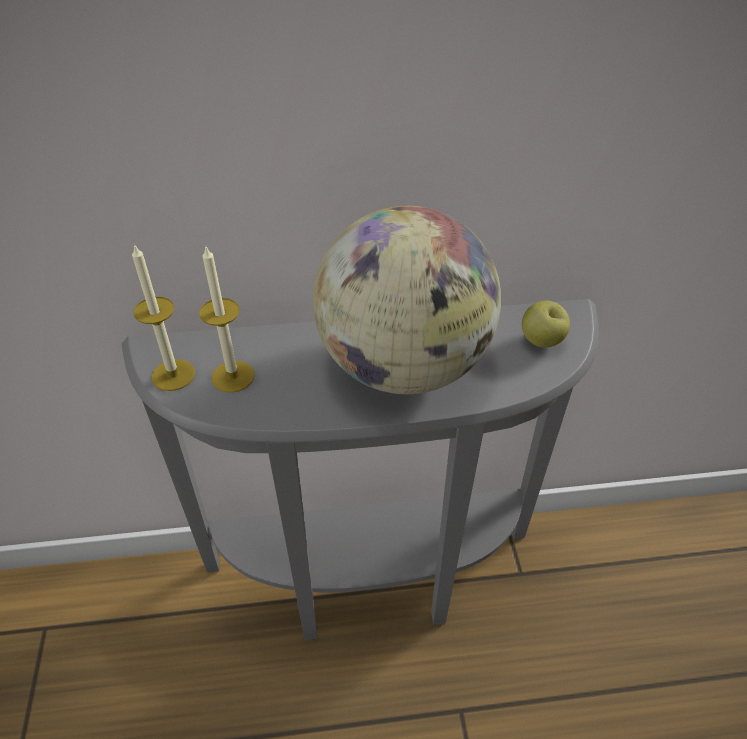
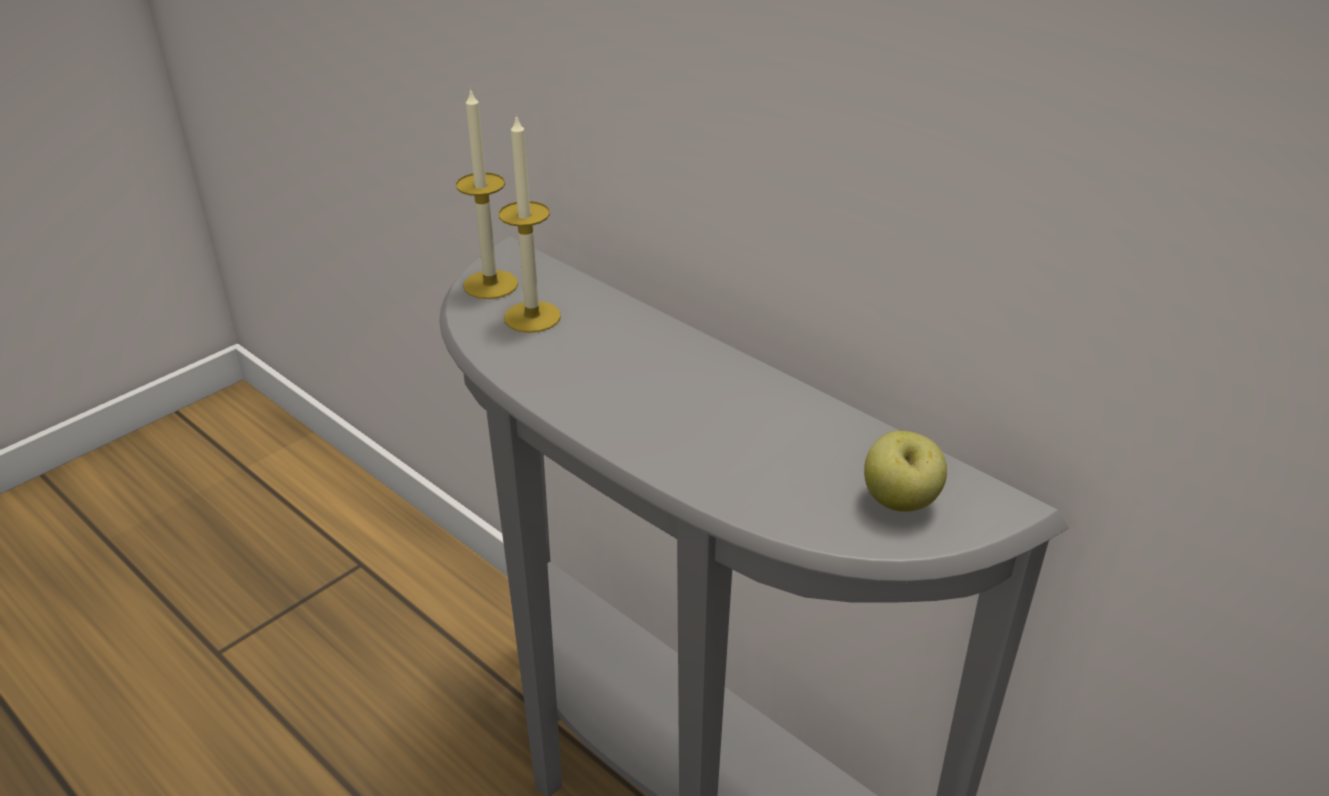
camera: 50 degrees right, 10 degrees down
globe [313,206,501,394] -> none

